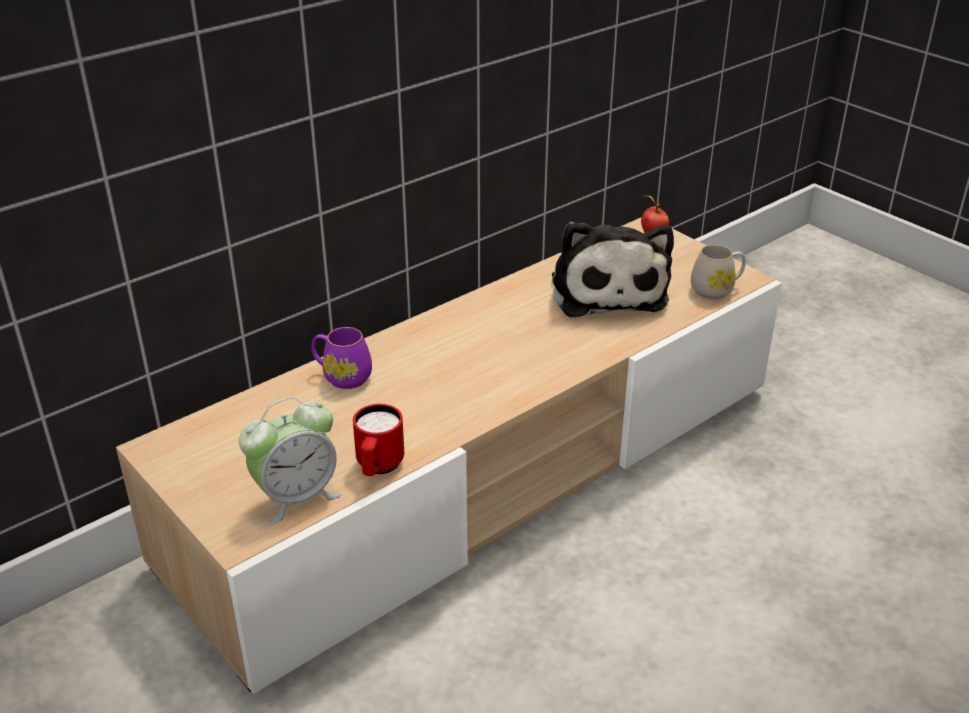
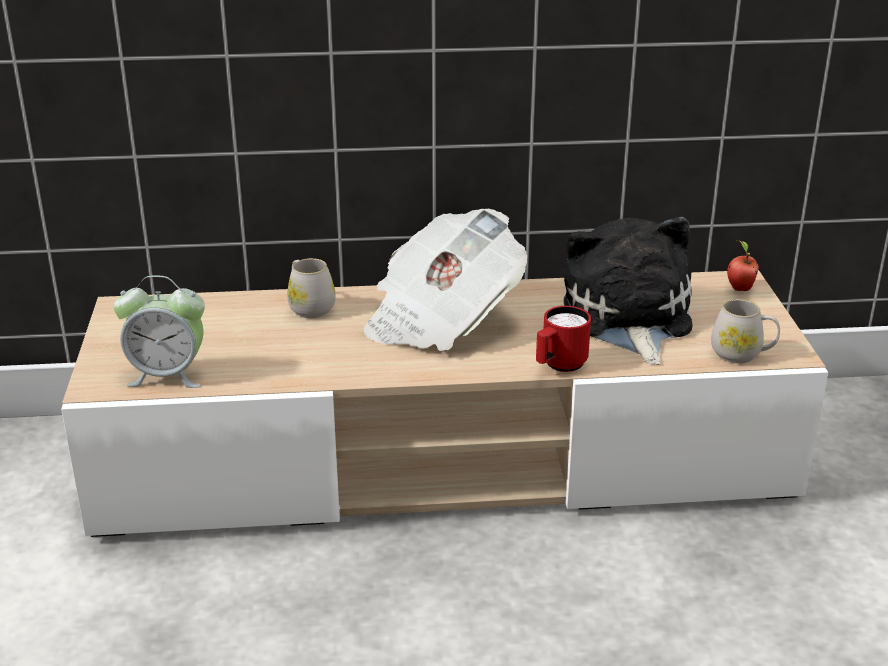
camera: 35 degrees right, 5 degrees down
purple mug [311,327,372,389] -> white mug [287,258,336,318]
red mug [353,404,404,476] -> red mug moved to [536,306,591,372]
plush toy [552,222,674,317] -> plush toy turned 150 degrees clockwise [564,216,693,365]
none -> newspaper [363,209,527,351]

